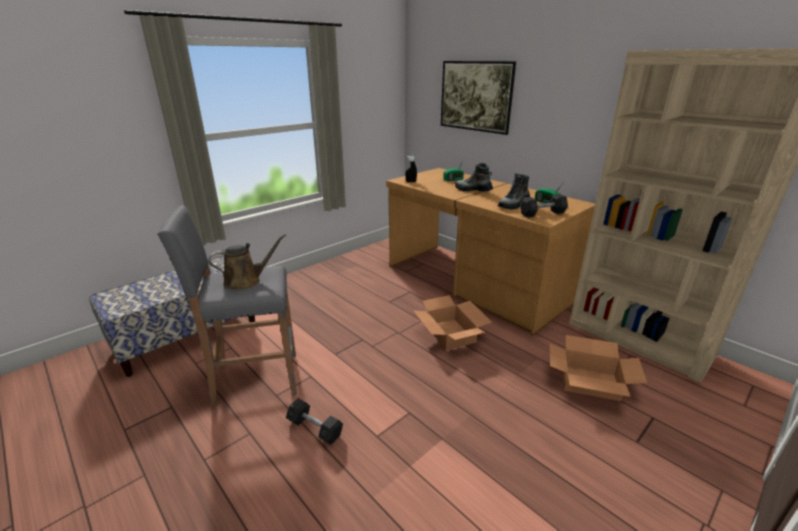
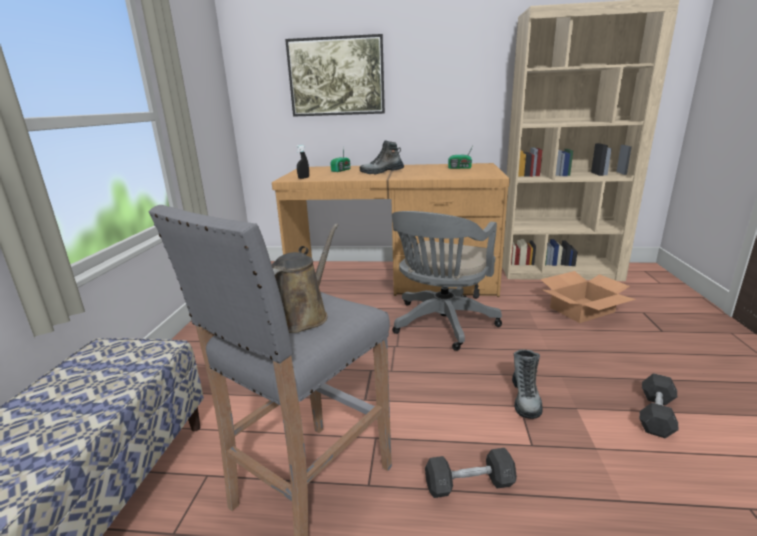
camera: 40 degrees left, 5 degrees down
cardboard box [413,295,492,350] -> grey office chair [392,211,502,351]
boot [498,173,530,209] -> boot moved to [512,349,543,419]
grey dumbbell [520,194,568,217] -> grey dumbbell moved to [639,373,678,438]

